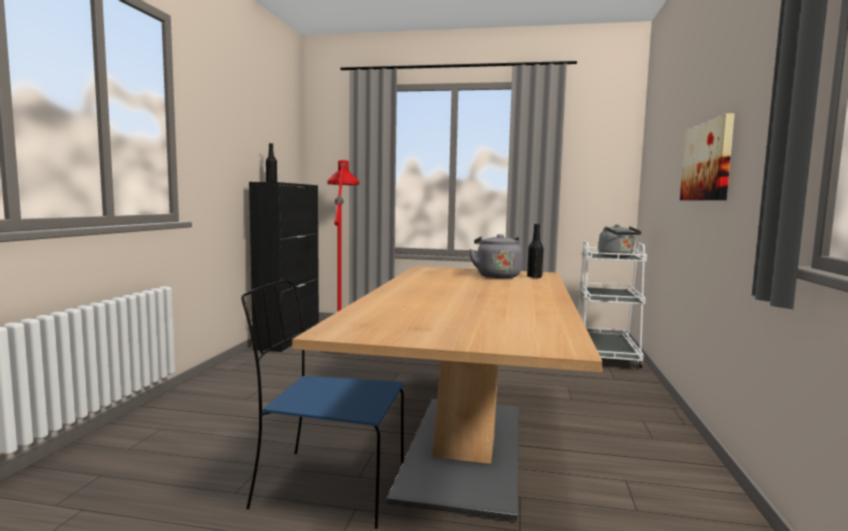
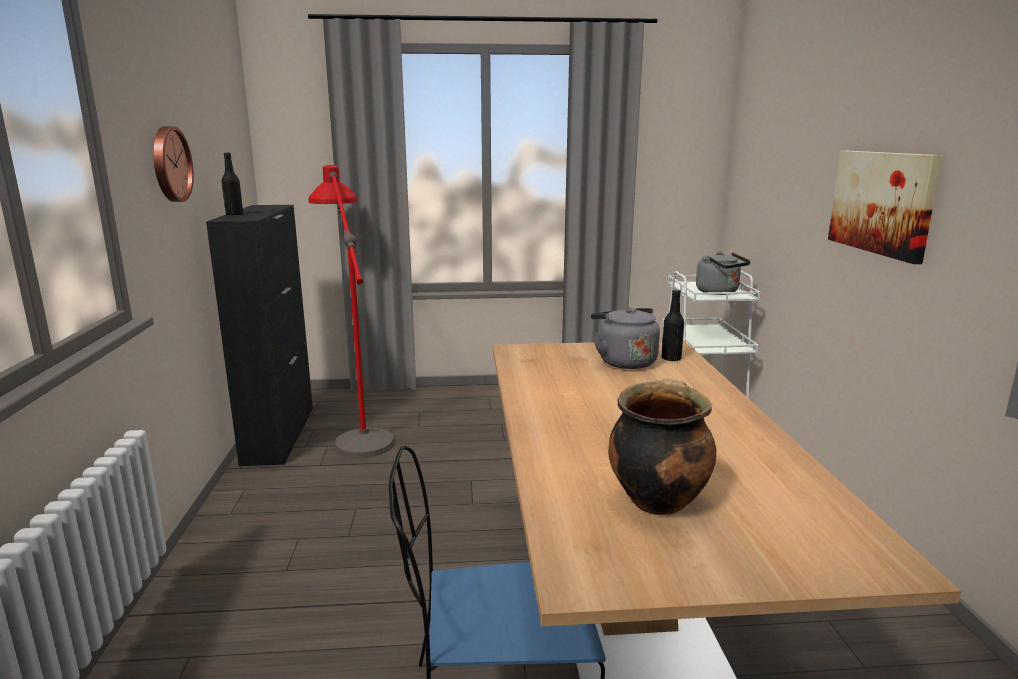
camera: 15 degrees left, 10 degrees up
none -> wall clock [153,126,194,202]
none -> cooking pot [608,378,716,515]

